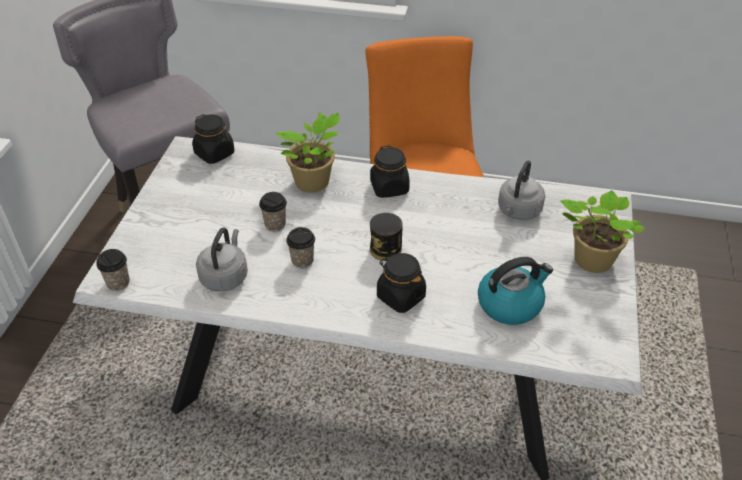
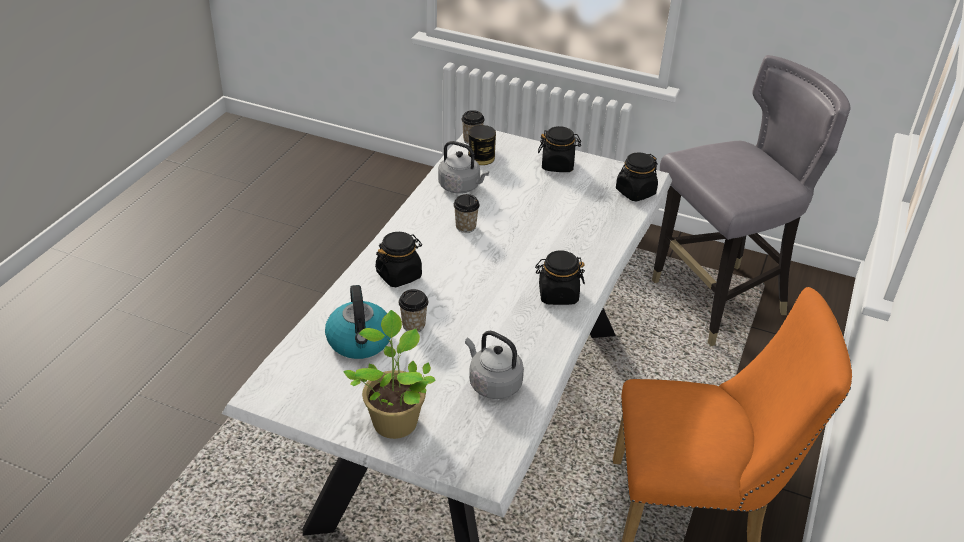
camera: 100 degrees right, 5 degrees down
cup [259,192,287,231] -> cup moved to [399,289,428,332]
potted plant [276,112,340,193] -> none
can [370,213,403,261] -> can moved to [468,125,496,165]
none -> black jar [538,126,581,172]

